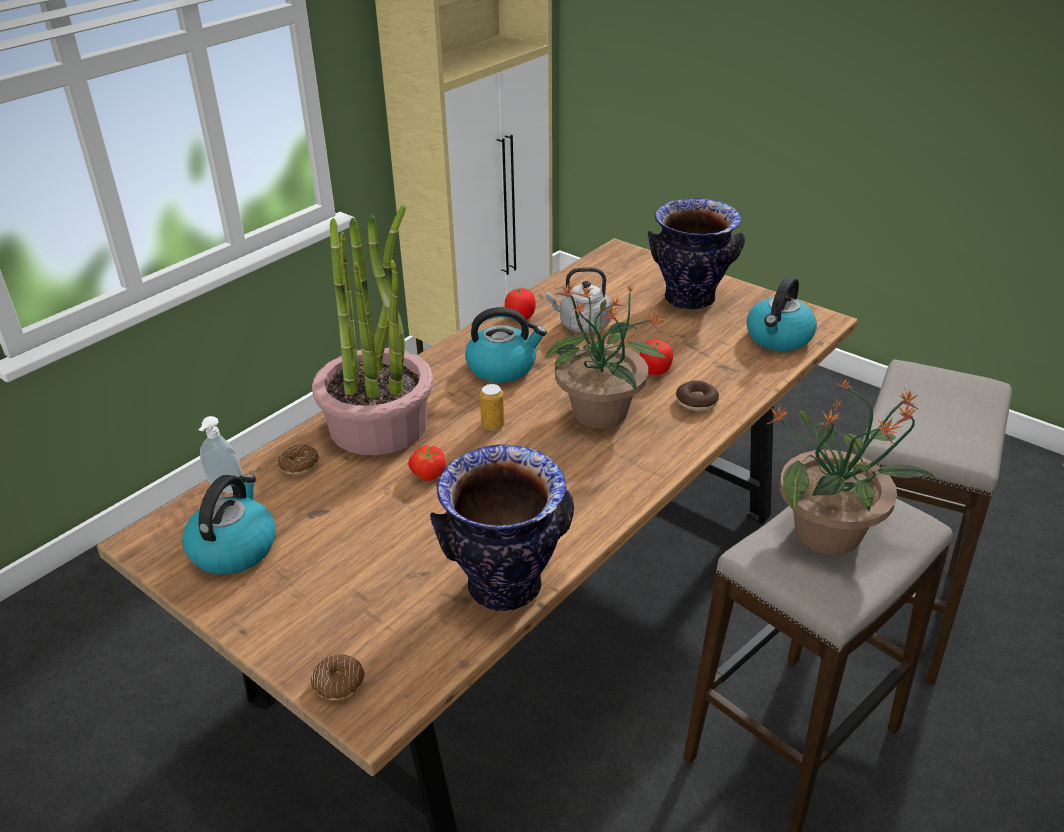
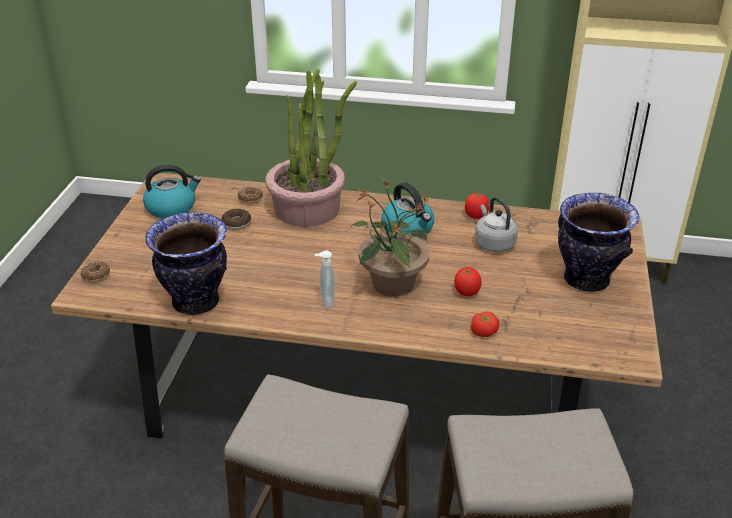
camera: 60 degrees right, 0 degrees up
soap dispenser [198,416,243,493] -> soap dispenser moved to [315,250,335,308]
tomato [408,446,446,481] -> tomato moved to [471,312,500,337]
can [480,384,504,430] -> none
donut [676,381,719,411] -> donut moved to [221,209,251,230]
kettle [747,276,817,351] -> none
potted plant [767,378,936,555] -> none

